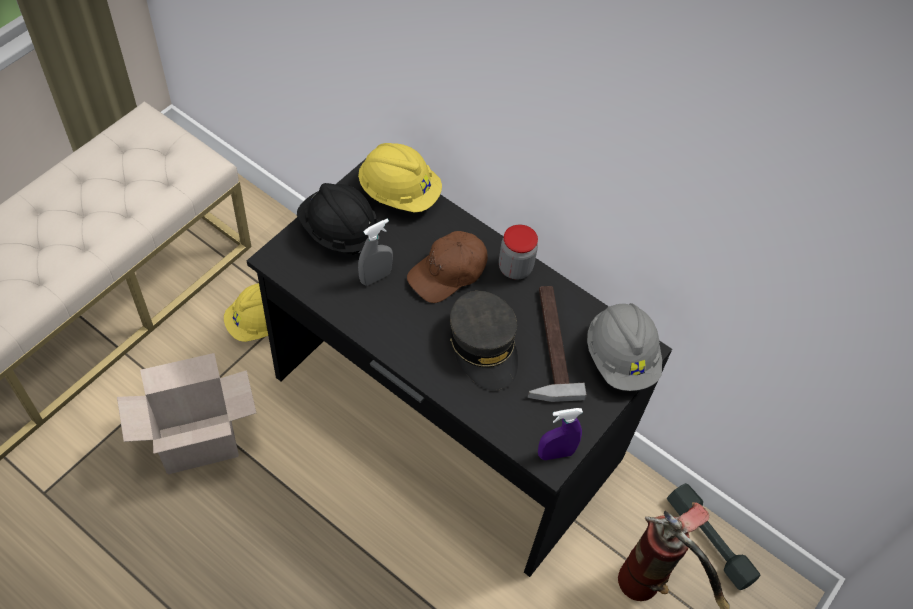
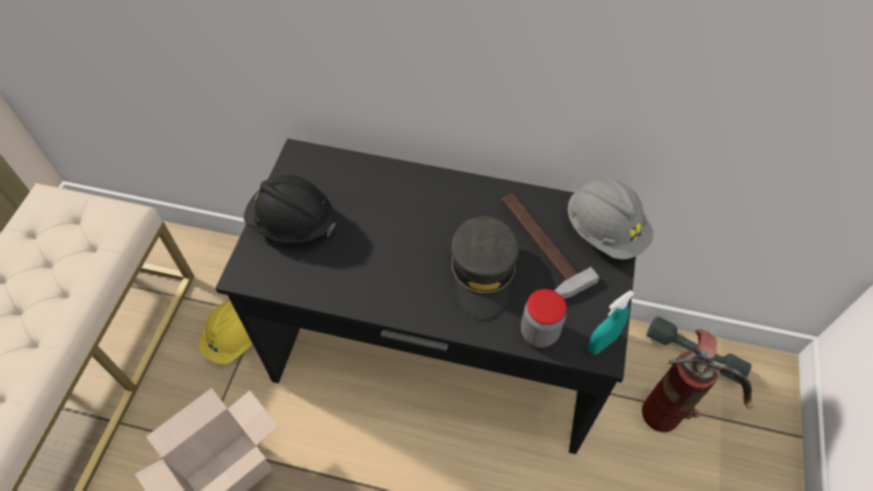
camera: 20 degrees left, 0 degrees up
yellow hard hat [358,143,442,213] -> none
grey spray bottle [358,219,393,286] -> none
brown cap [407,231,488,303] -> none
grey cap [450,291,518,391] -> grey cap turned 45 degrees clockwise [452,216,519,319]
jar [499,225,538,280] -> jar moved to [521,289,567,348]
purple spray bottle [538,408,583,460] -> turquoise spray bottle [588,290,634,354]

